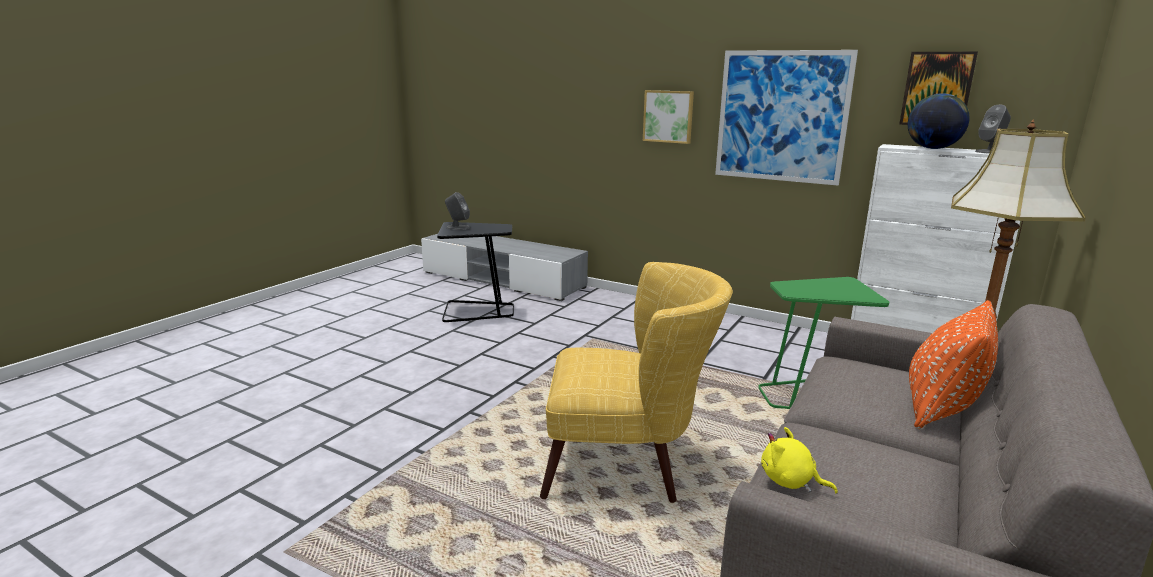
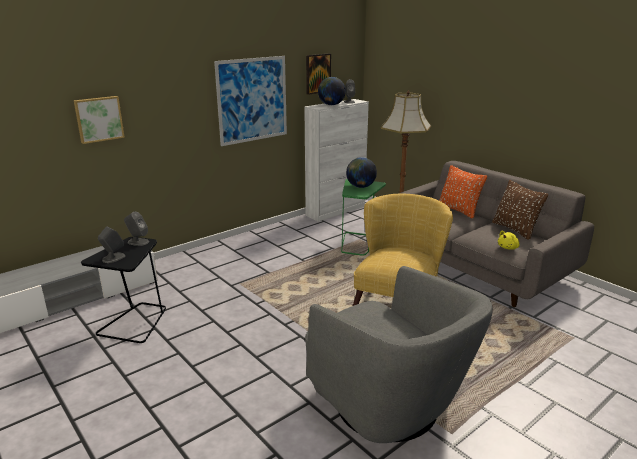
camera: 70 degrees left, 5 degrees up
picture [643,90,694,144] -> picture moved to [74,96,125,144]
none -> grey speaker [124,212,149,246]
none -> grey armchair [305,266,493,443]
none -> globe [346,157,377,188]
none -> brown pillow [492,180,548,240]

